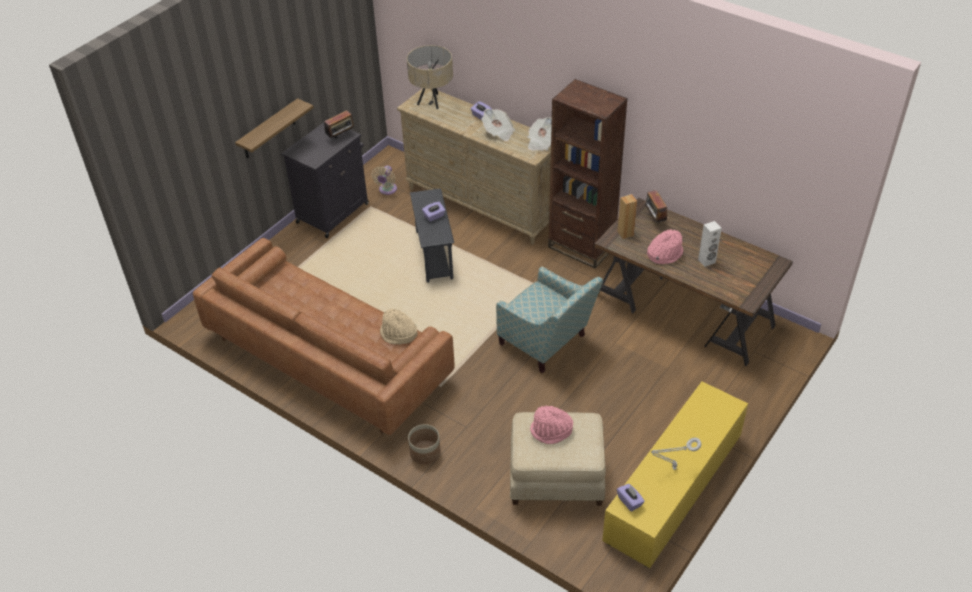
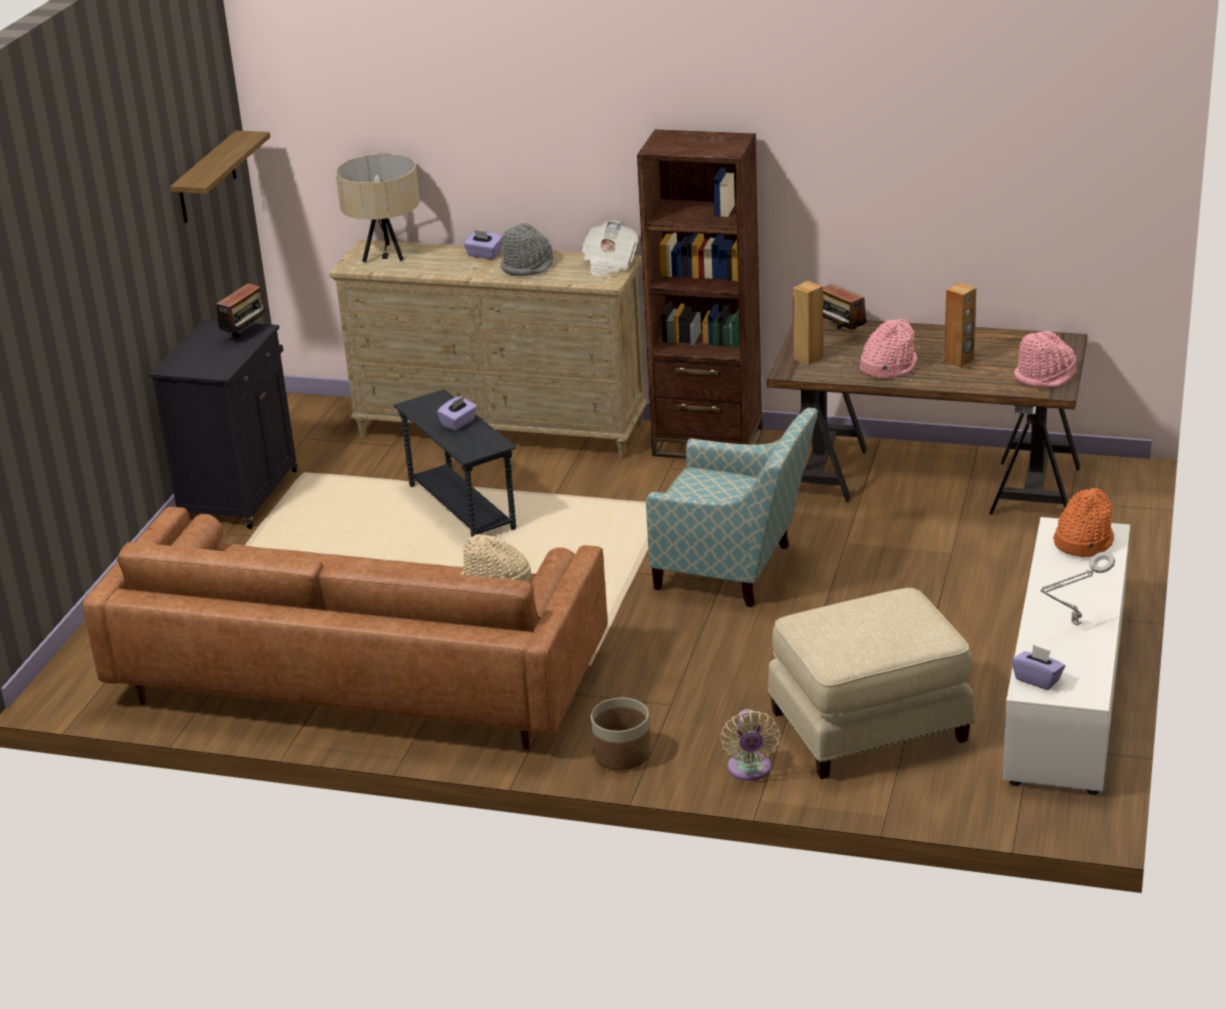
camera: 20 degrees left, 15 degrees down
shelf [235,98,314,159] -> shelf moved to [170,131,270,223]
beige fan [371,165,397,195] -> beige fan moved to [720,709,781,781]
newspaper [481,109,515,141] -> grey hat [500,223,553,276]
pink hat [530,405,573,444] -> pink hat moved to [1014,331,1076,388]
yellow tv stand [602,381,748,568] -> white tv stand [1003,517,1130,795]
white speaker [698,221,722,267] -> brown speaker [944,283,976,368]
none -> orange hat [1053,488,1114,557]

